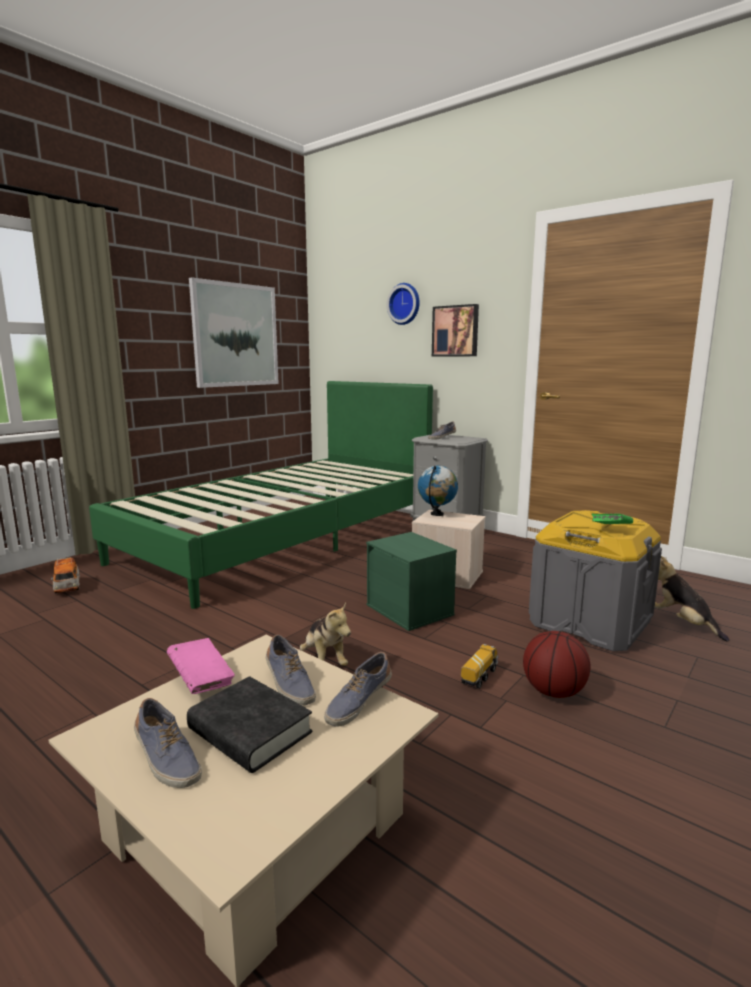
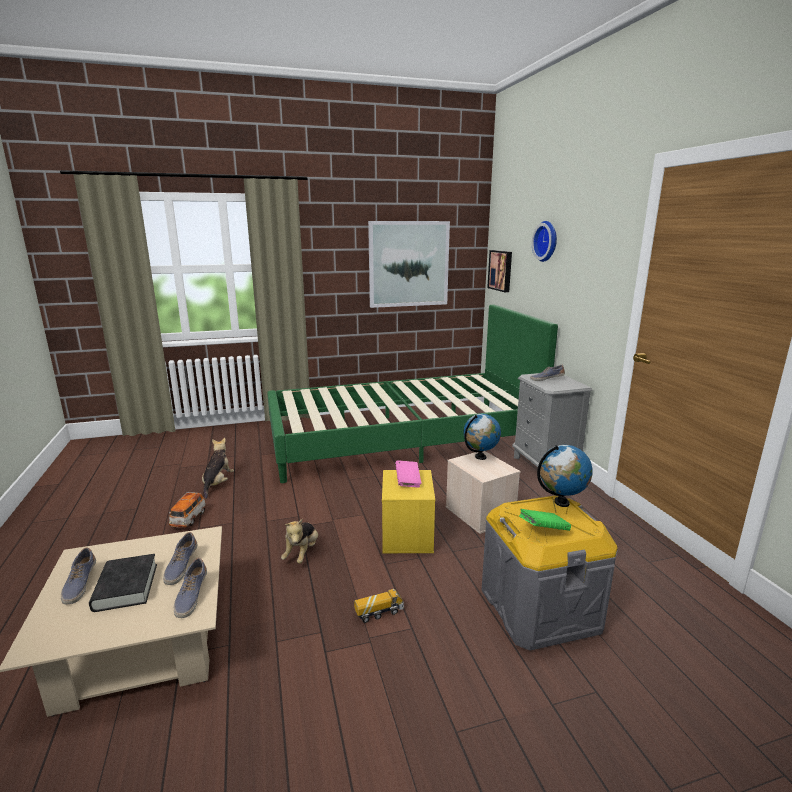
camera: 35 degrees right, 5 degrees up
toy car [51,557,80,593] -> toy car moved to [169,492,206,527]
pink book [167,638,235,694] -> pink book moved to [395,460,421,487]
shoe [324,652,392,727] -> shoe turned 75 degrees counterclockwise [174,558,207,618]
green storage box [366,532,457,631] -> yellow storage box [382,470,435,553]
picture [432,304,479,356] -> picture moved to [487,250,512,292]
basketball [523,631,591,698] -> none
plush toy [654,556,729,641] -> plush toy moved to [202,438,234,499]
none -> globe [537,445,593,507]

